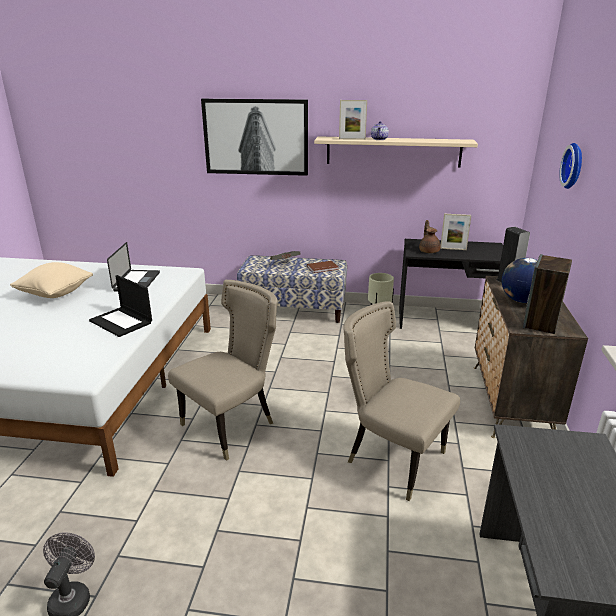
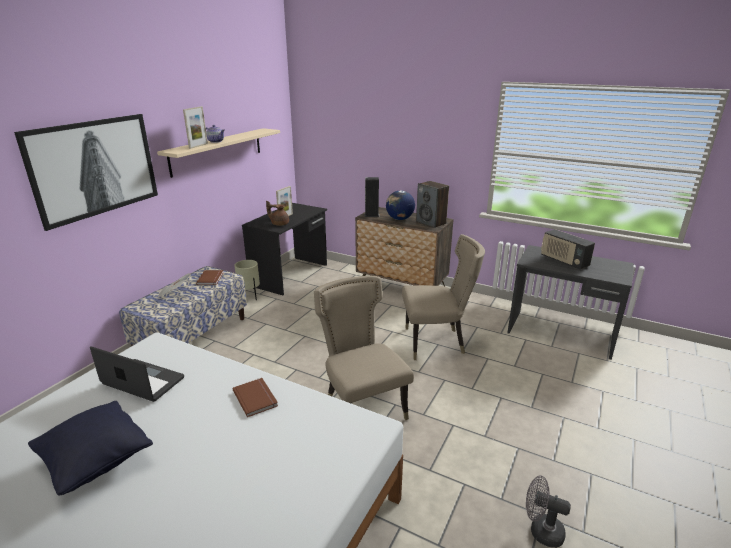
camera: 70 degrees left, 0 degrees up
beige pillow [10,262,93,298] -> black pillow [28,401,153,495]
laptop [89,275,152,337] -> brown book [233,378,278,417]
beige chair [343,301,460,501] -> beige chair turned 150 degrees counterclockwise [402,234,485,360]
wall clock [559,143,582,189] -> none
none -> radio [541,229,595,269]

